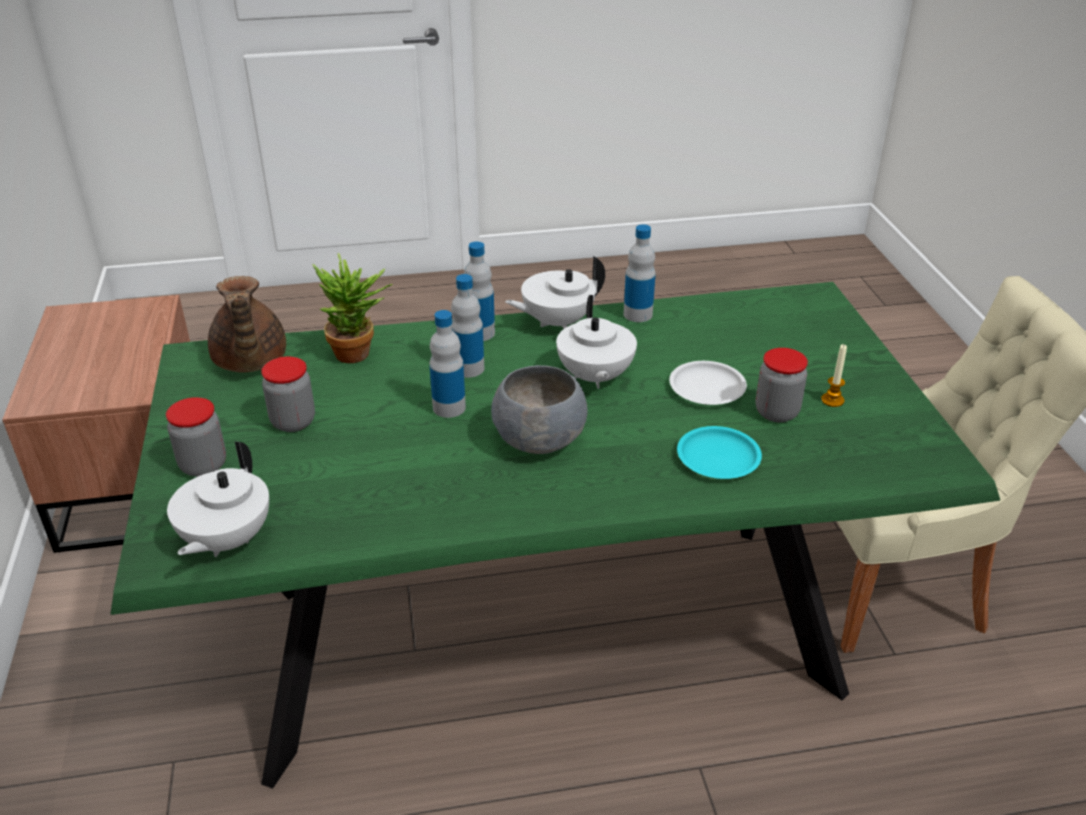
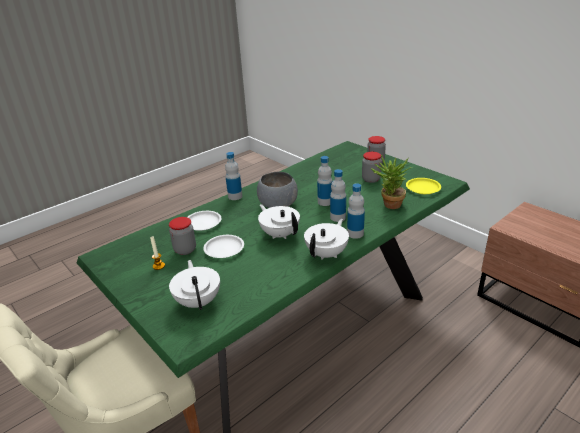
camera: 150 degrees right, 5 degrees down
white teapot [167,442,269,557] -> white teapot moved to [169,260,220,310]
brown teapot [208,276,286,372] -> yellow plate [406,178,441,194]
bottle [624,224,656,322] -> bottle moved to [225,152,242,200]
turquoise plate [677,426,762,479] -> white plate [187,211,221,231]

